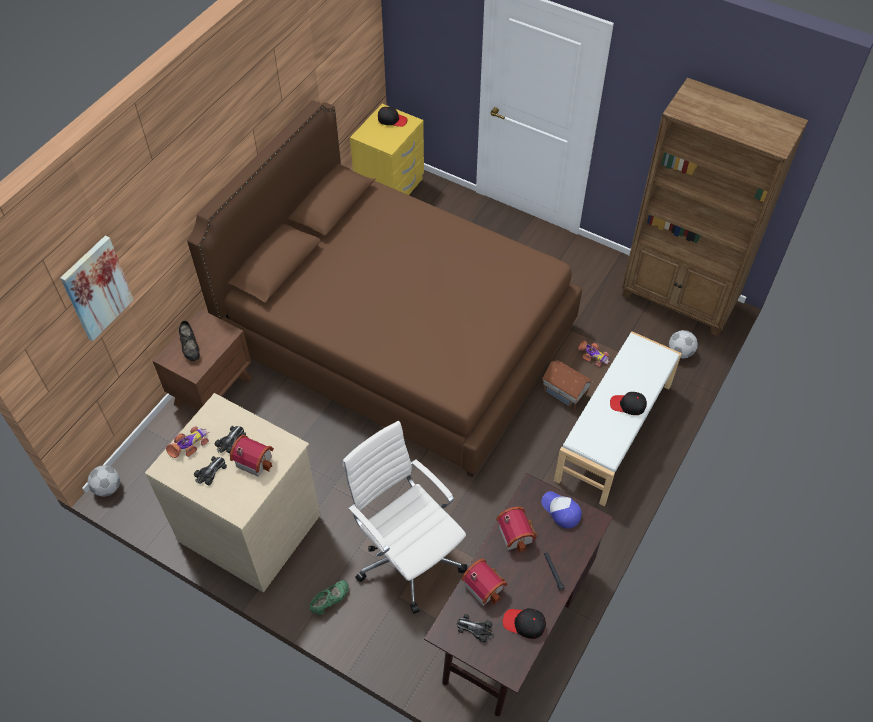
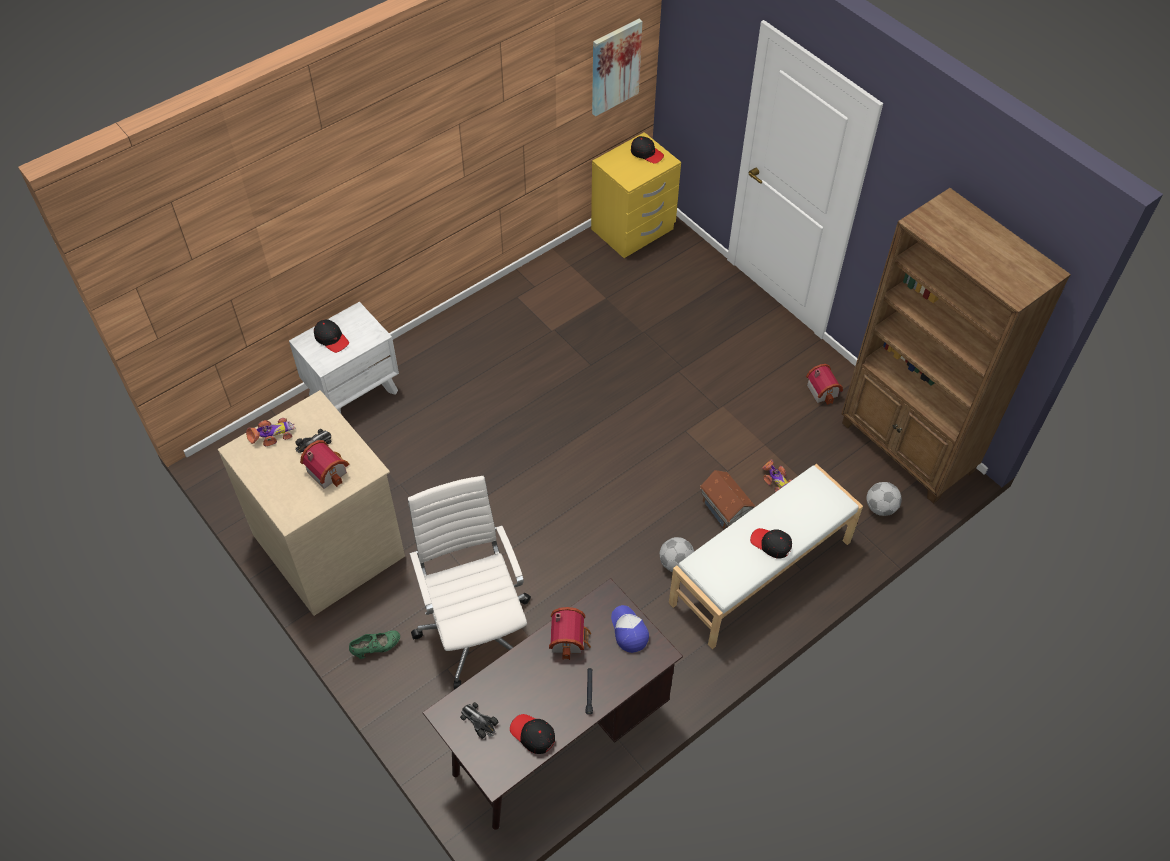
camera: 20 degrees right, 0 degrees up
picture [60,236,134,341] -> picture moved to [592,19,642,116]
football [88,465,120,497] -> football moved to [660,537,694,572]
brown nightstand [153,309,251,410] -> white nightstand [289,302,399,414]
black shoe [179,321,200,361] -> black cap [314,319,349,353]
brown bed [187,100,582,477] -> none
toy car [194,456,227,485] -> none
toy house [461,559,508,606] -> toy house moved to [806,364,843,405]

